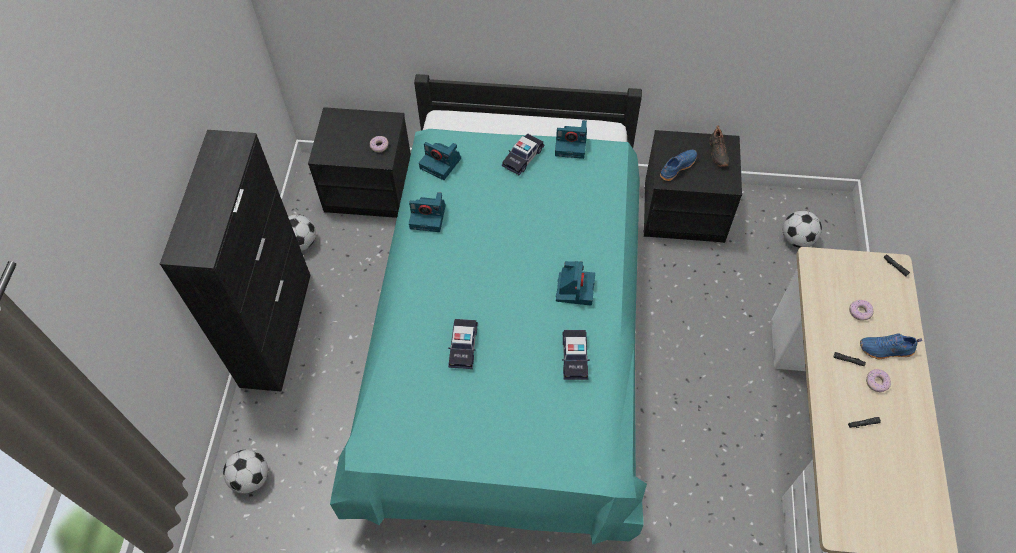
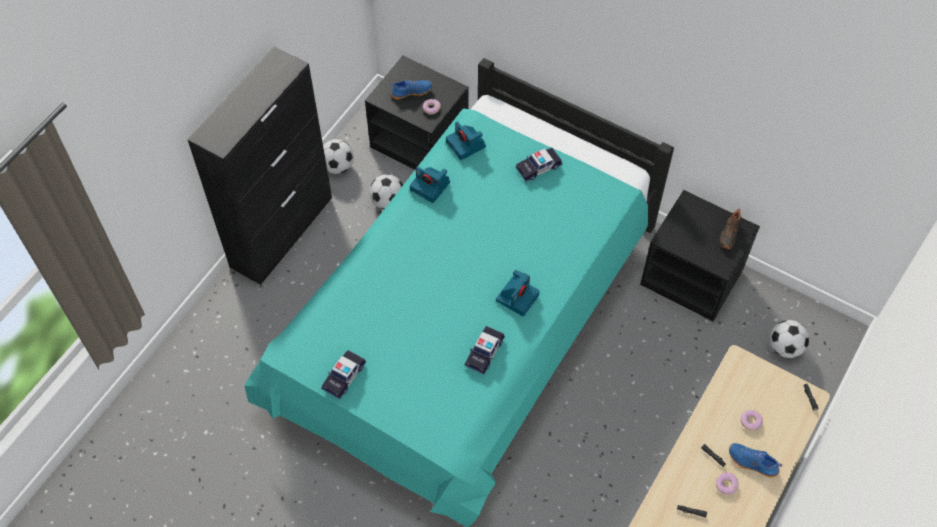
camera: 25 degrees right, 0 degrees up
football [223,449,268,494] -> football moved to [370,174,403,209]
toy car [448,319,478,369] -> toy car moved to [321,350,366,399]
camera [555,120,587,159] -> none
blue shoe [660,150,697,181] -> blue shoe moved to [391,80,432,100]

